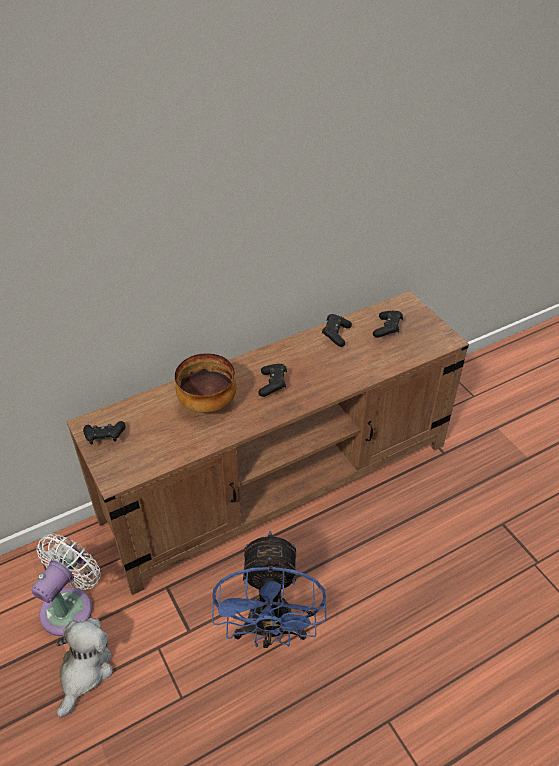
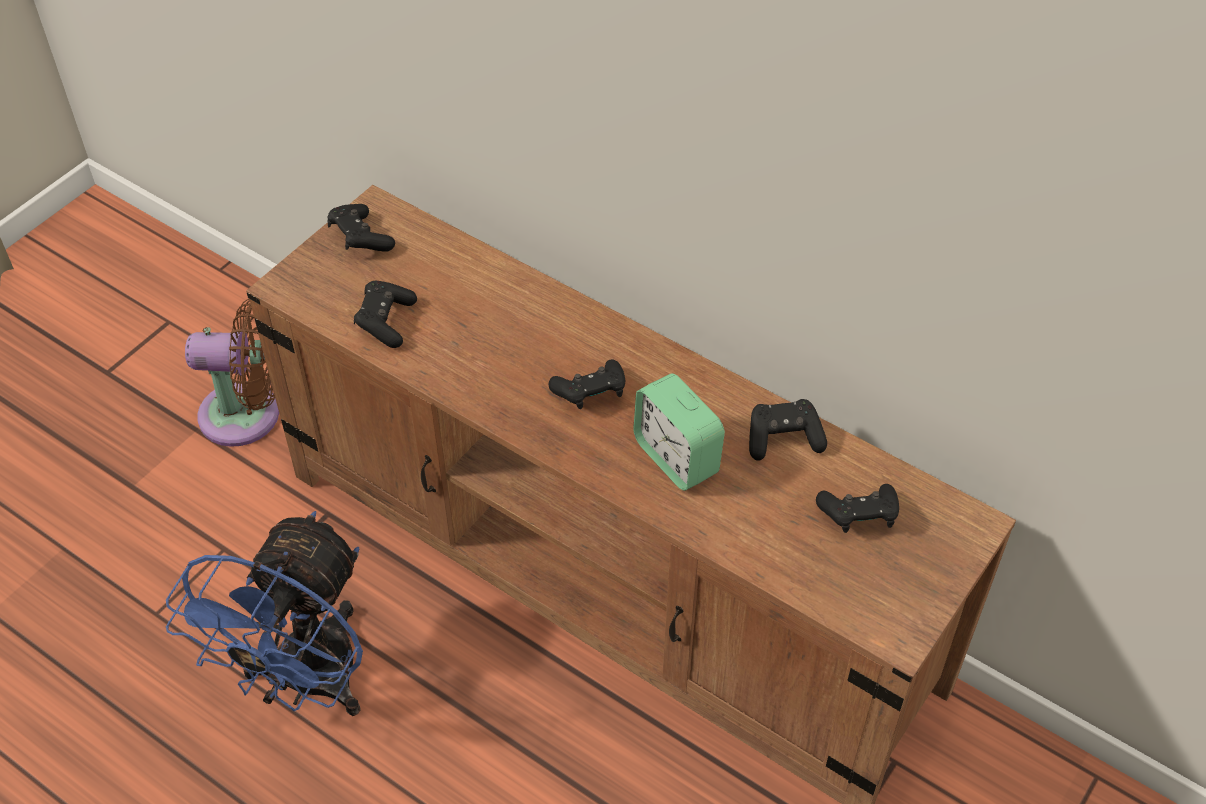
camera: 65 degrees right, 5 degrees up
white fan [32,534,101,636] -> brown fan [185,299,279,447]
plush toy [56,618,113,717] -> none
bowl [175,353,236,413] -> none
blue fan [212,531,326,648] -> blue fan turned 45 degrees counterclockwise [166,511,363,716]
none -> black game controller [354,281,417,348]
none -> alarm clock [633,374,725,491]

